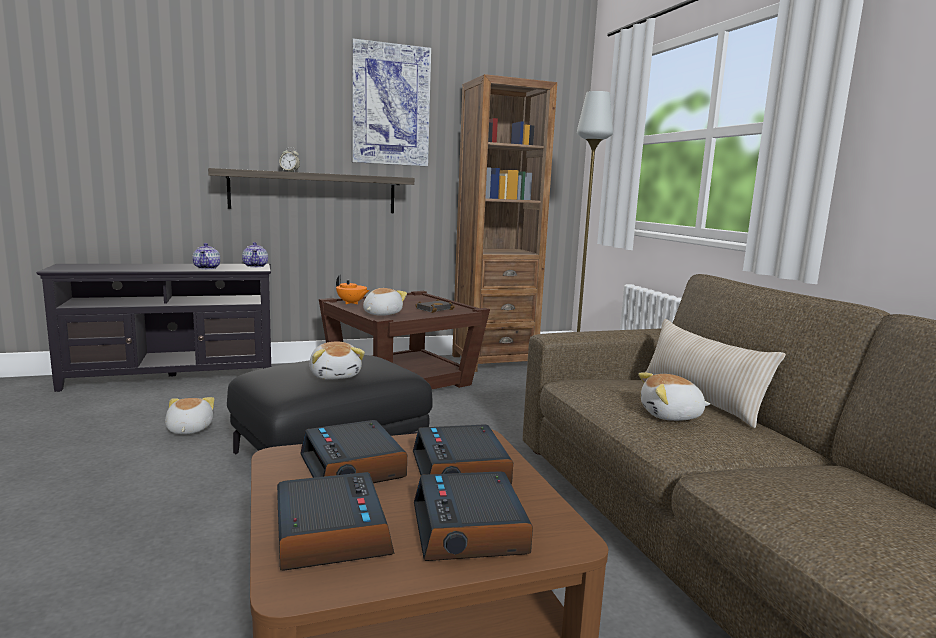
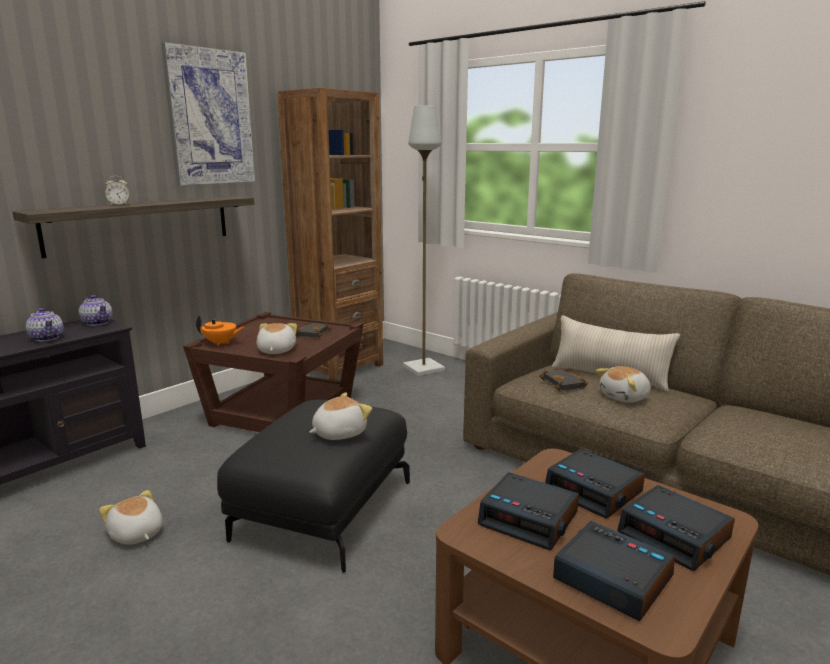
camera: 30 degrees left, 5 degrees up
plush toy [309,341,365,380] -> plush toy turned 75 degrees counterclockwise [309,393,372,440]
none -> black book [539,368,588,392]

